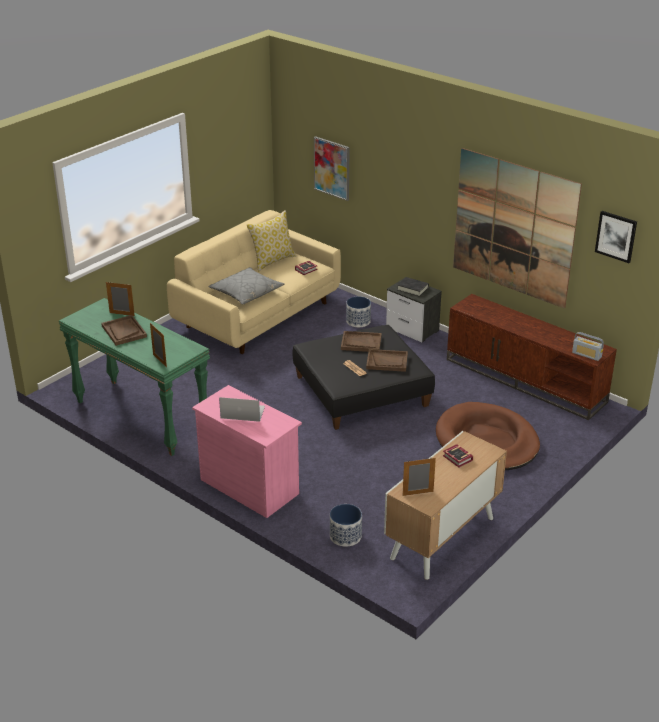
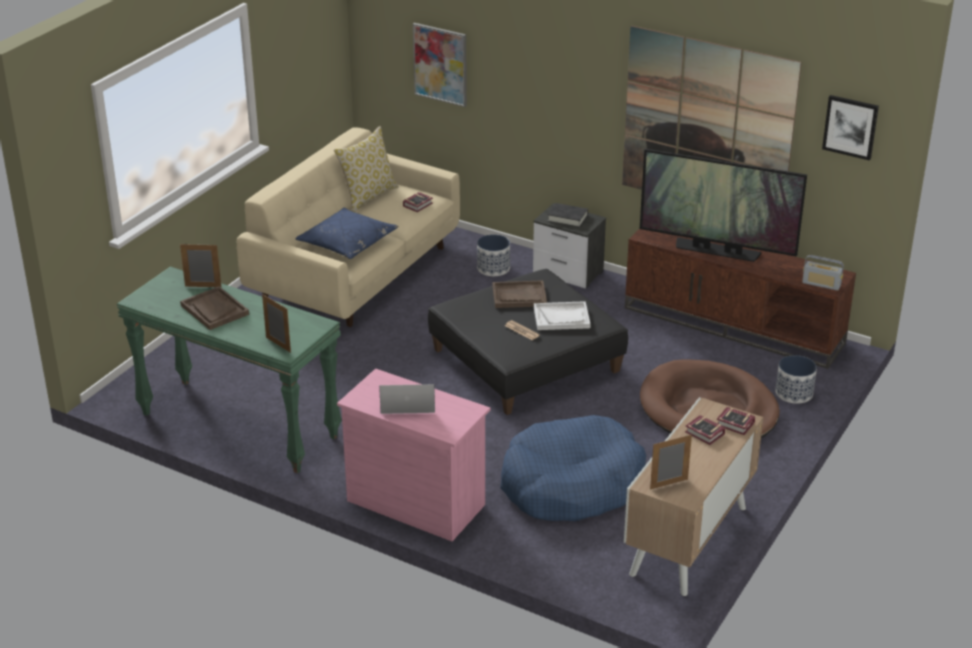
camera: 10 degrees left, 0 degrees up
grey pillow [208,267,285,305] -> blue pillow [295,208,399,259]
planter [330,504,362,547] -> planter moved to [775,355,817,404]
brown tray [366,349,408,372] -> white tray [534,301,591,330]
none -> blue dog bed [500,415,646,521]
none -> television [640,149,807,262]
none -> book [717,407,755,435]

